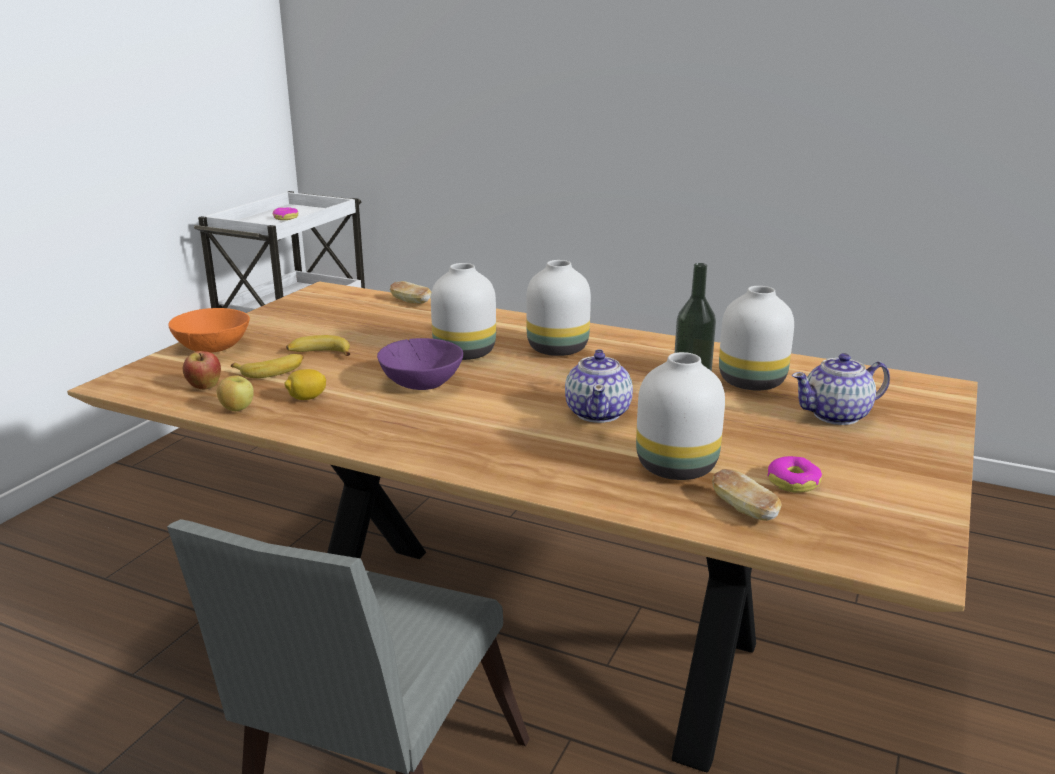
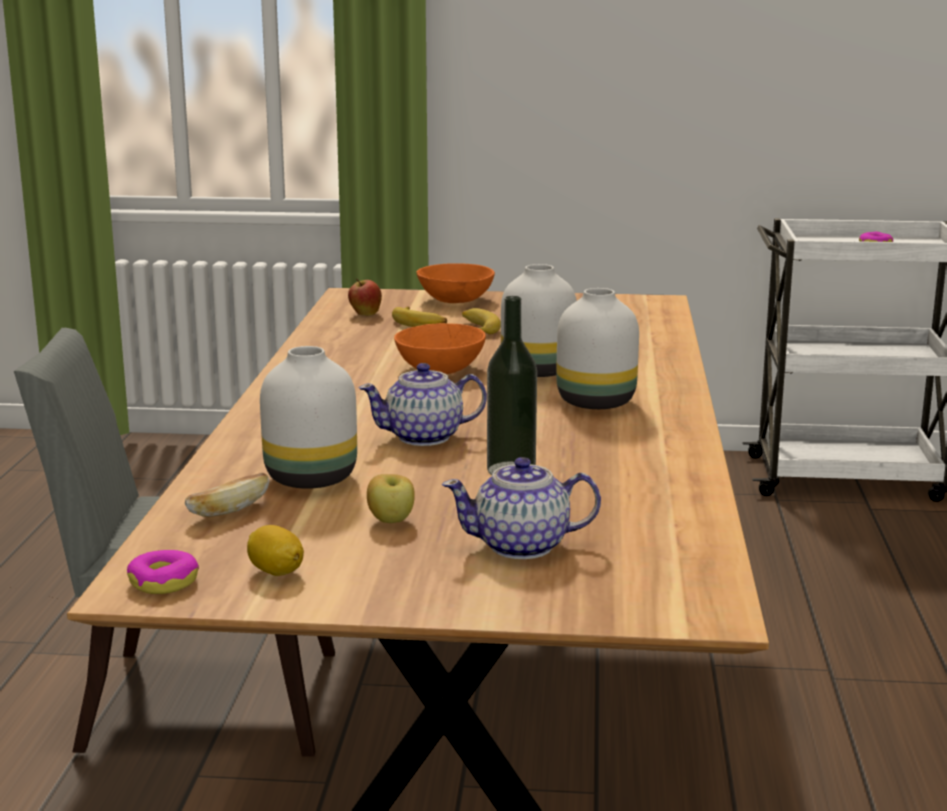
camera: 70 degrees right, 5 degrees down
apple [217,375,254,411] -> apple moved to [367,474,415,523]
lemon [284,369,326,400] -> lemon moved to [247,525,304,576]
purple bowl [377,338,463,390] -> orange bowl [394,323,486,374]
bread [390,281,431,304] -> none
white vase [719,286,794,390] -> none
donut [767,456,822,493] -> donut moved to [127,550,199,594]
teapot [792,353,890,425] -> teapot turned 60 degrees counterclockwise [442,457,601,559]

